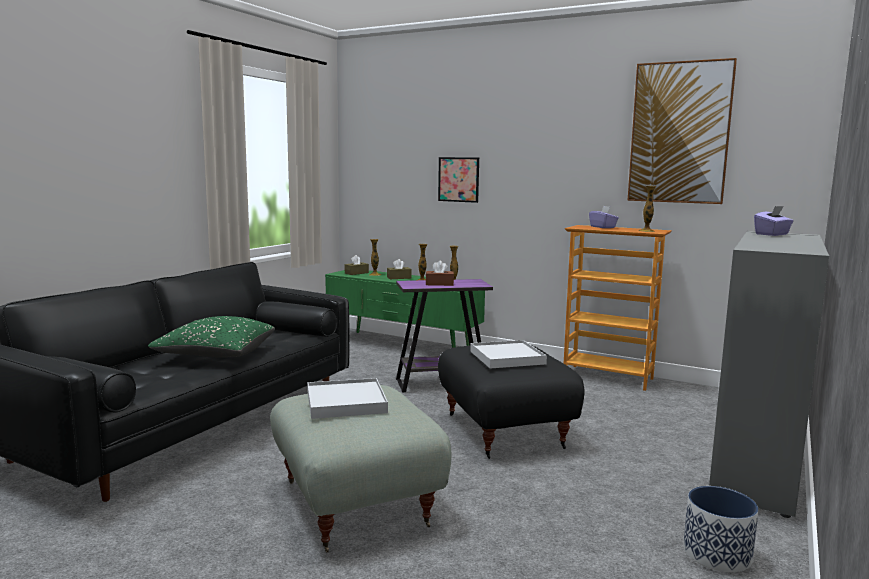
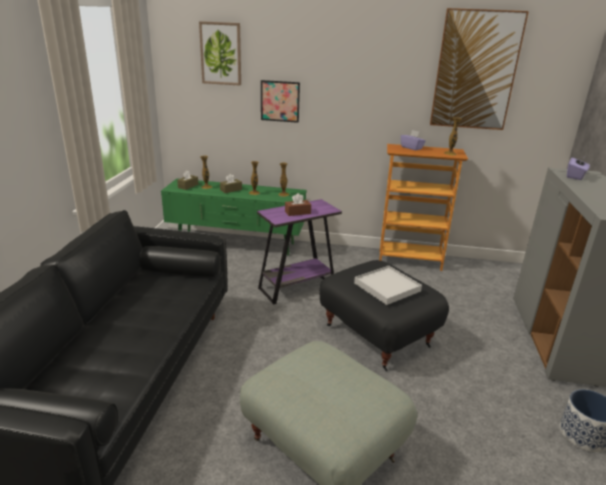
camera: 20 degrees left, 15 degrees up
green pillow [148,316,275,358] -> none
white tray [307,378,388,419] -> none
none -> picture [199,21,241,86]

